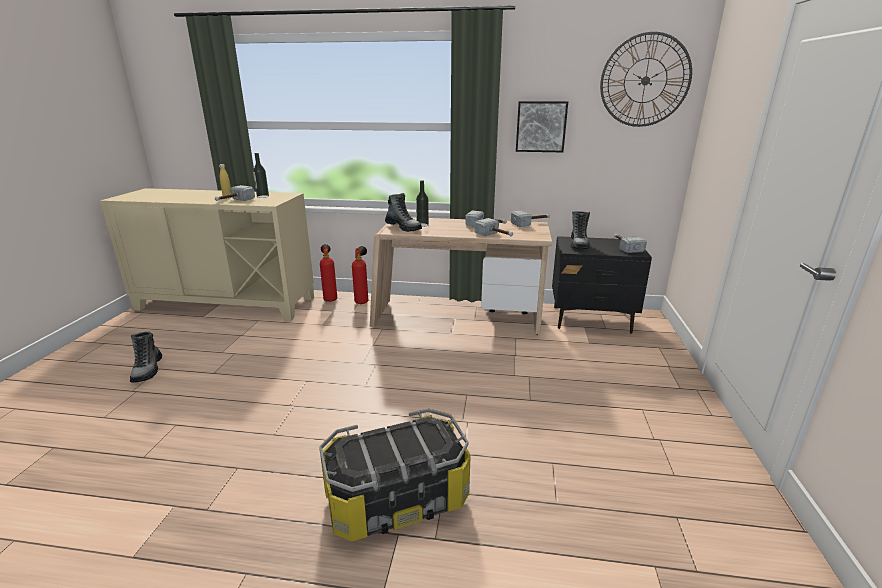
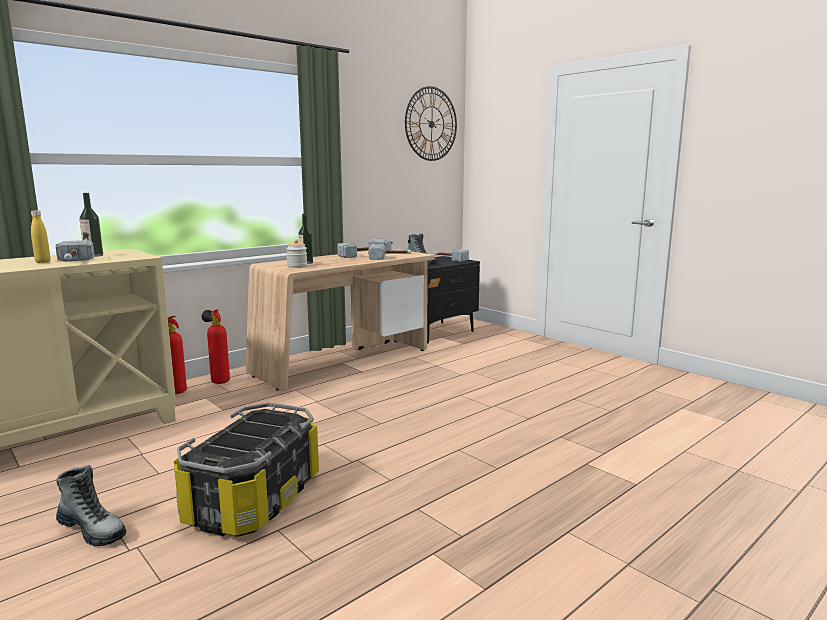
camera: 50 degrees left, 10 degrees down
storage box [319,408,471,542] -> storage box moved to [174,403,319,537]
boot [385,193,422,232] -> jar [286,239,307,268]
picture [516,101,568,152] -> none

